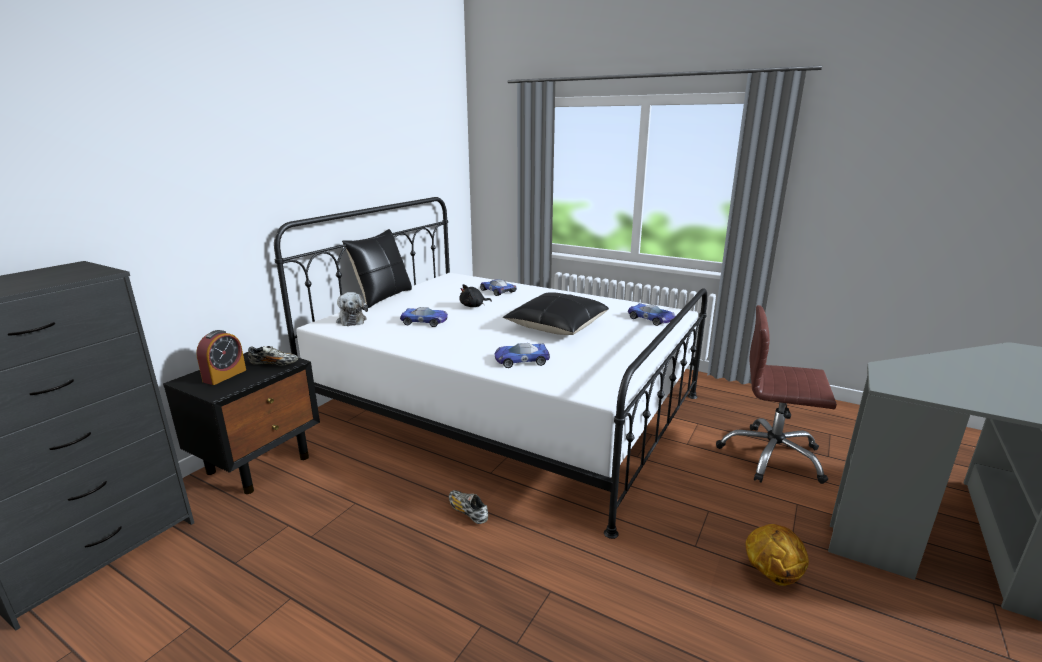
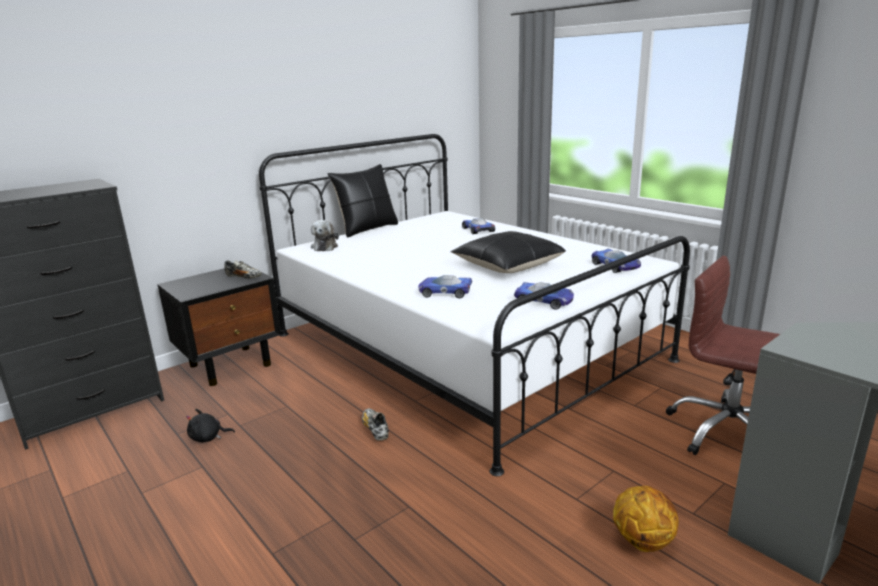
camera: 20 degrees right, 0 degrees up
alarm clock [196,330,246,385] -> none
toy car [400,307,448,327] -> toy car moved to [514,282,574,310]
black plush toy [460,284,492,307] -> black plush toy moved to [186,409,235,442]

